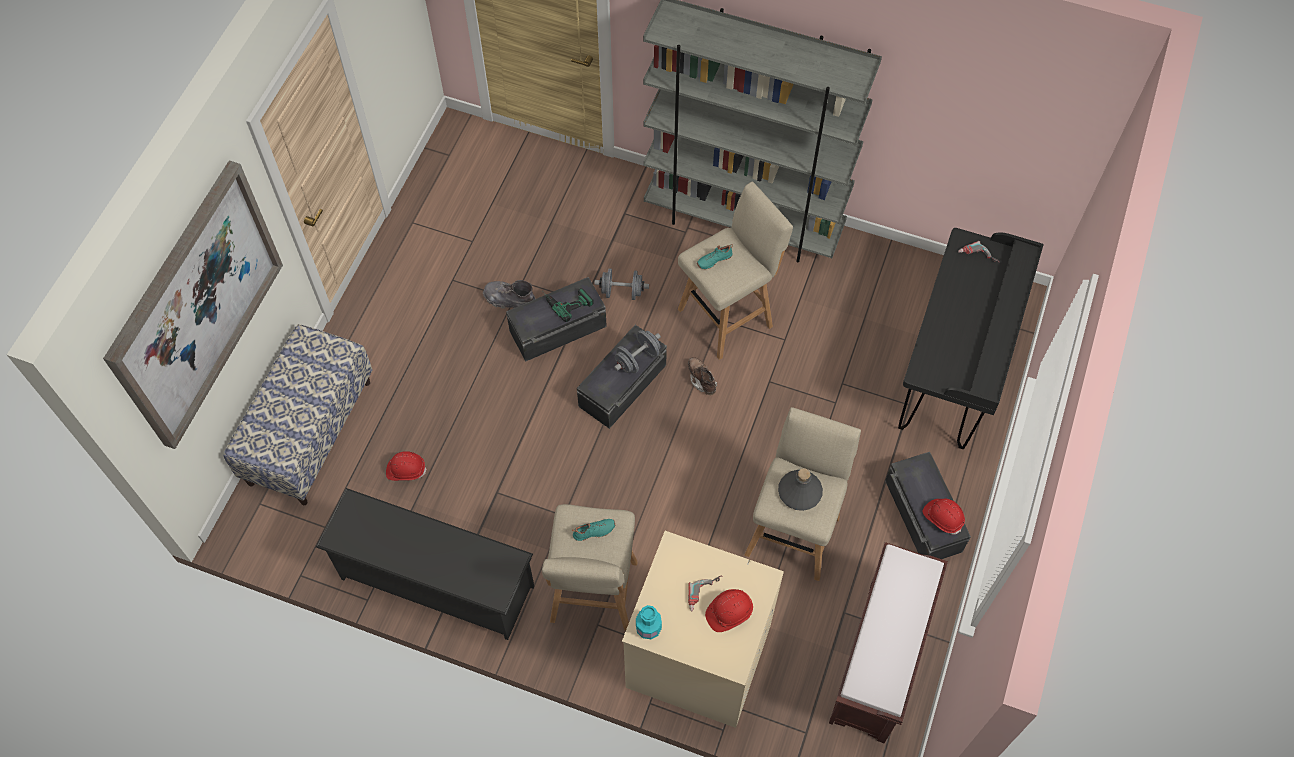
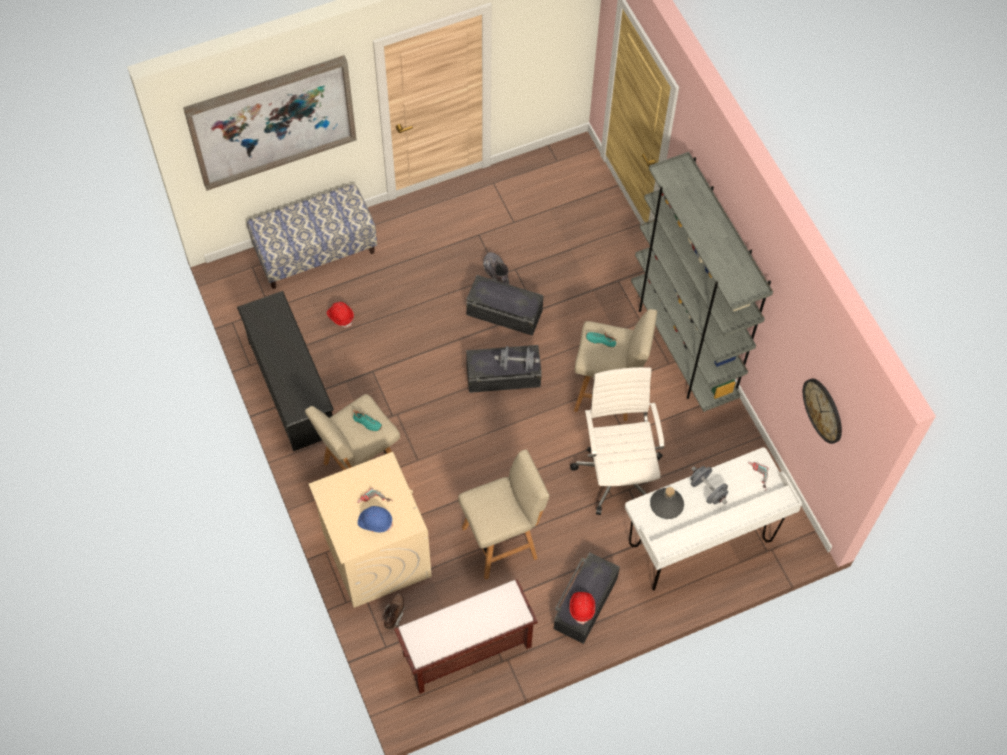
camera: 45 degrees right, 0 degrees up
power drill [542,288,594,322] -> none
grey dumbbell [594,269,649,300] -> grey dumbbell moved to [690,466,728,505]
turquoise bottle [636,605,662,639] -> none
brown boot [688,357,717,395] -> brown boot moved to [383,593,405,629]
red hard hat [705,589,753,632] -> blue hard hat [358,506,393,532]
grey bottle [778,468,823,511] -> grey bottle moved to [650,487,684,519]
black desk [898,228,1044,449] -> white desk [625,447,802,591]
none -> white office chair [570,367,664,515]
none -> wall clock [803,379,842,444]

